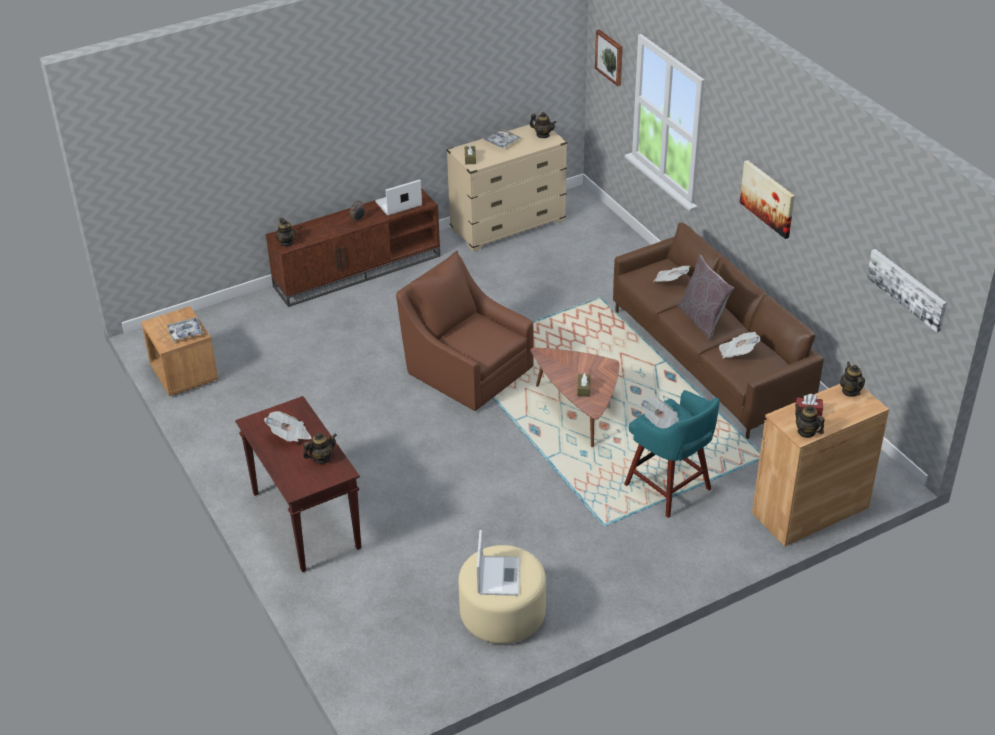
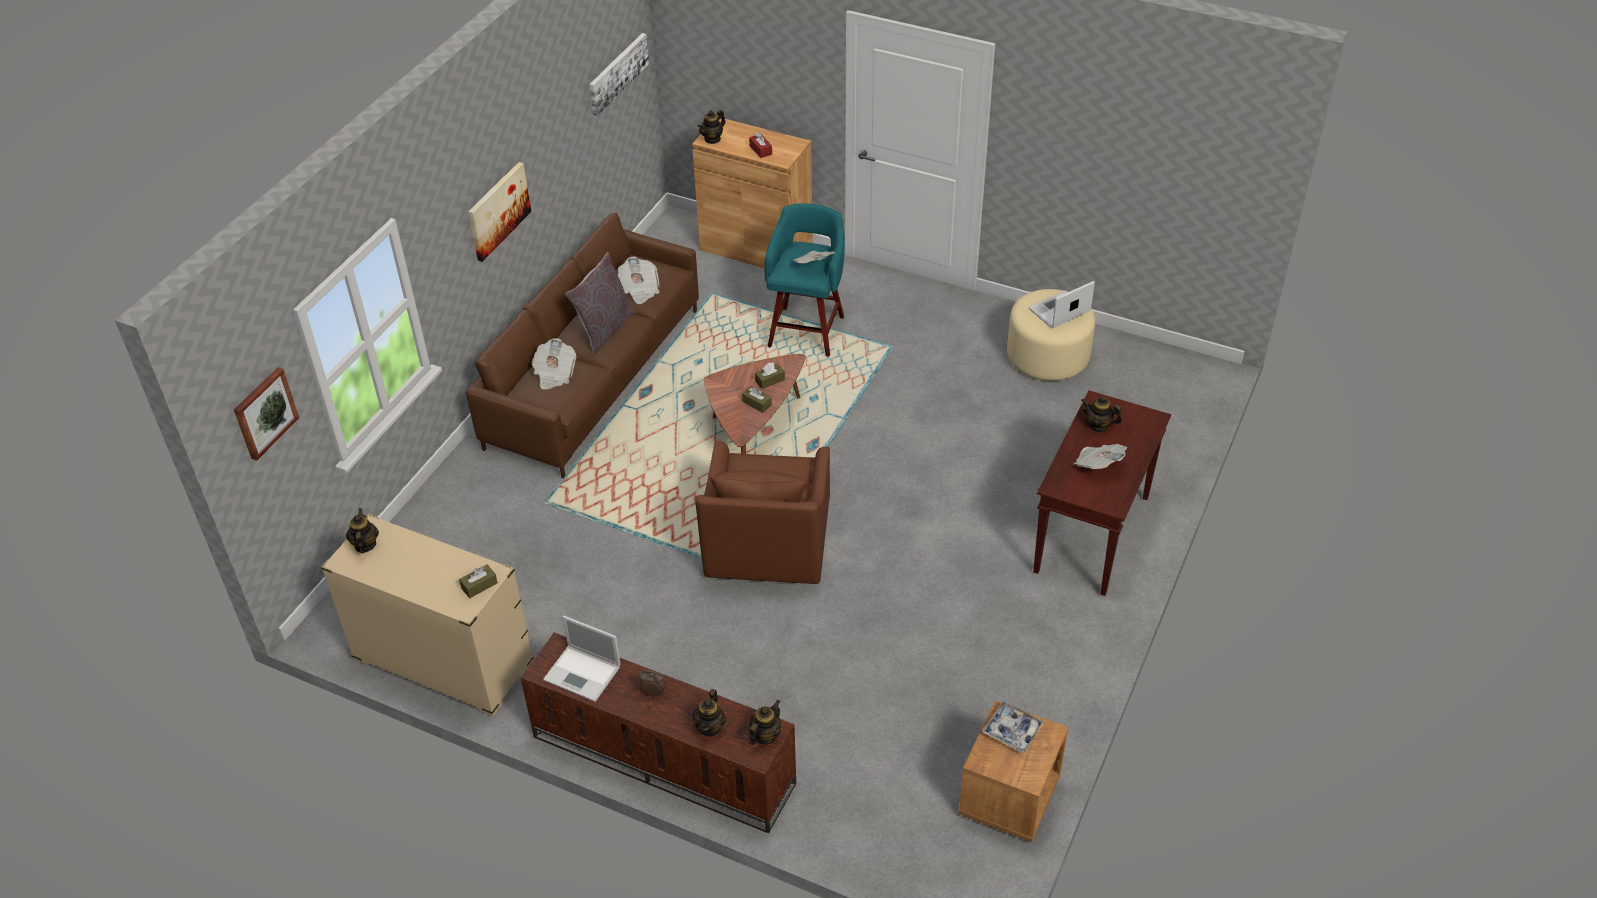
camera: 125 degrees left, 5 degrees up
tray [483,128,520,148] -> none
teapot [795,404,825,438] -> teapot moved to [692,689,726,737]
none -> brown tissue box [742,386,772,413]

